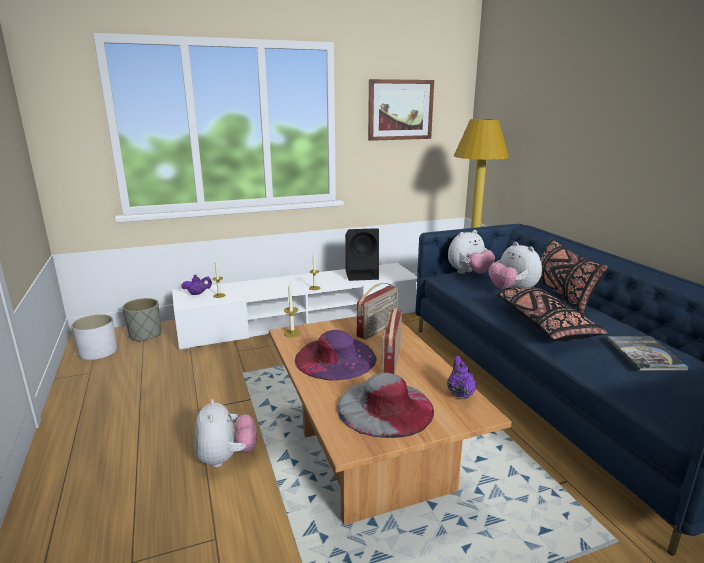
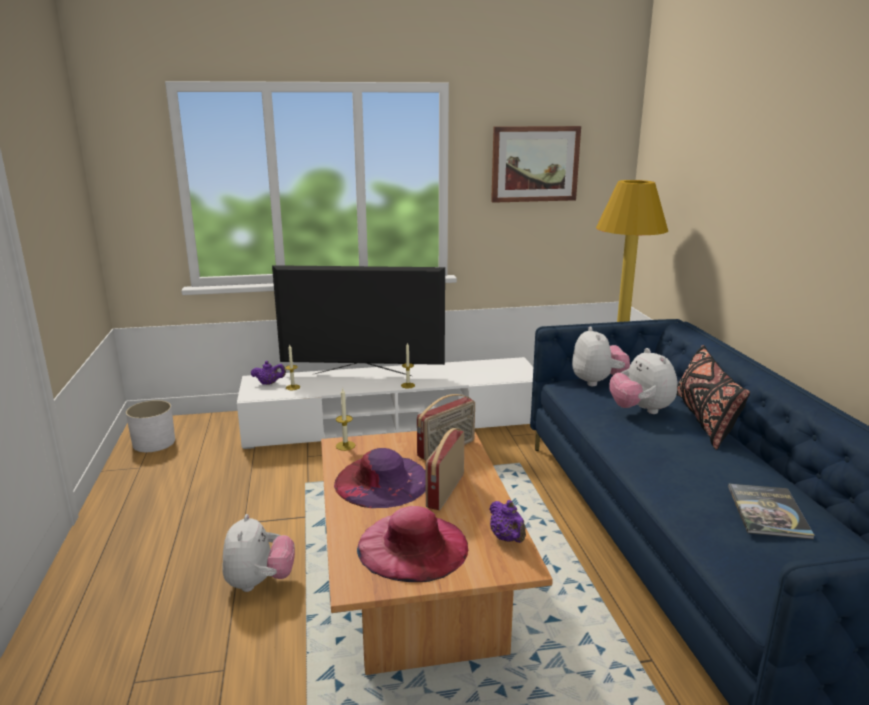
camera: 10 degrees right, 0 degrees up
grey planter [122,298,161,342] -> none
grey hat [337,373,434,438] -> pink hat [357,506,468,582]
black speaker [345,228,379,281] -> none
purple teapot [447,356,477,399] -> purple teapot turned 150 degrees clockwise [489,500,526,543]
plush toy [448,230,495,274] -> plush toy turned 75 degrees counterclockwise [572,326,630,386]
black pillow [497,287,608,341] -> none
none -> television [272,265,445,376]

